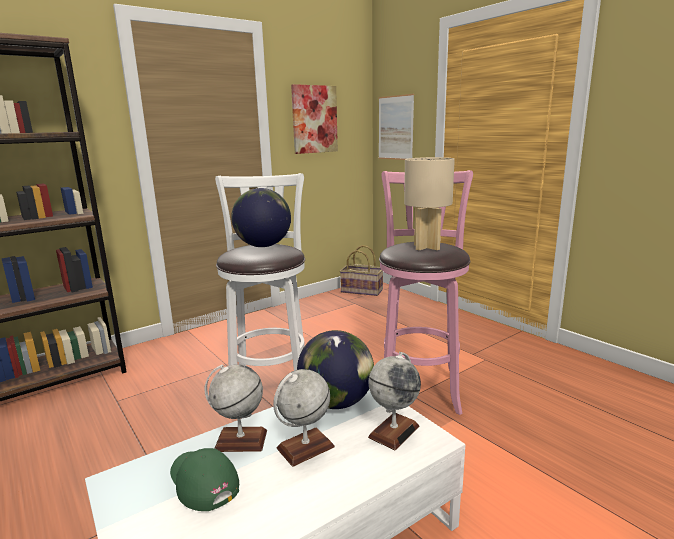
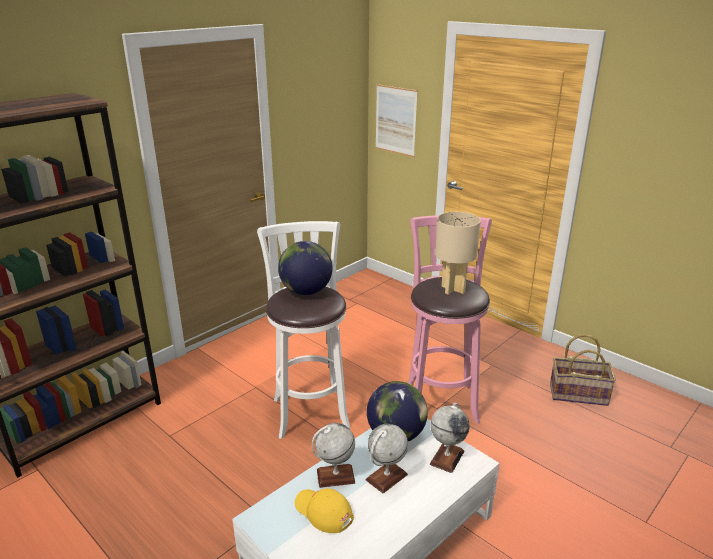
camera: 10 degrees left, 10 degrees up
green cap [170,448,239,511] -> yellow cap [295,488,354,533]
picture [291,84,338,154] -> none
basket [340,245,383,296] -> basket moved to [550,334,616,406]

